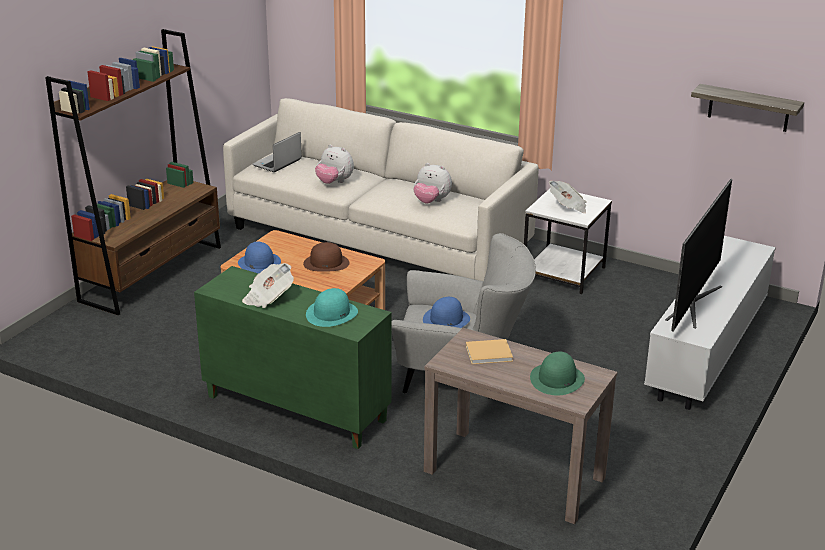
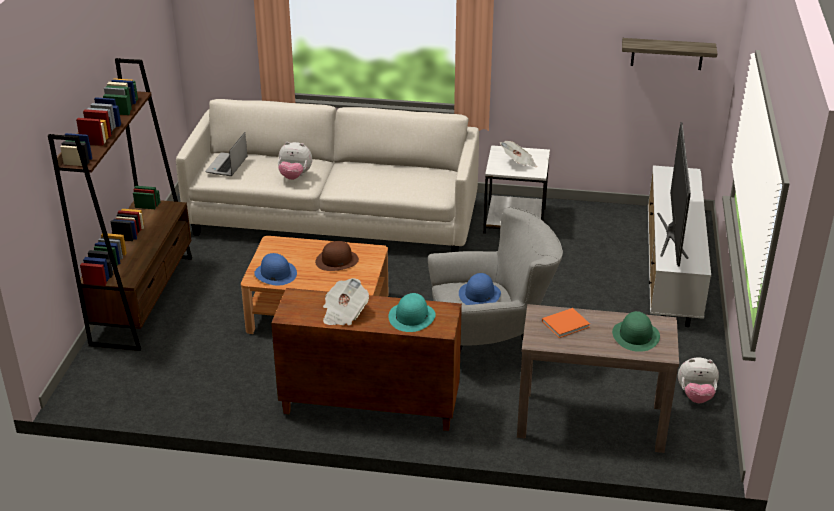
camera: 20 degrees left, 5 degrees up
green cabinet [194,266,392,449] -> brown cabinet [271,288,462,431]
plush toy [413,163,452,204] -> plush toy moved to [678,357,719,403]
beige book [466,339,513,364] -> orange book [542,308,590,338]

